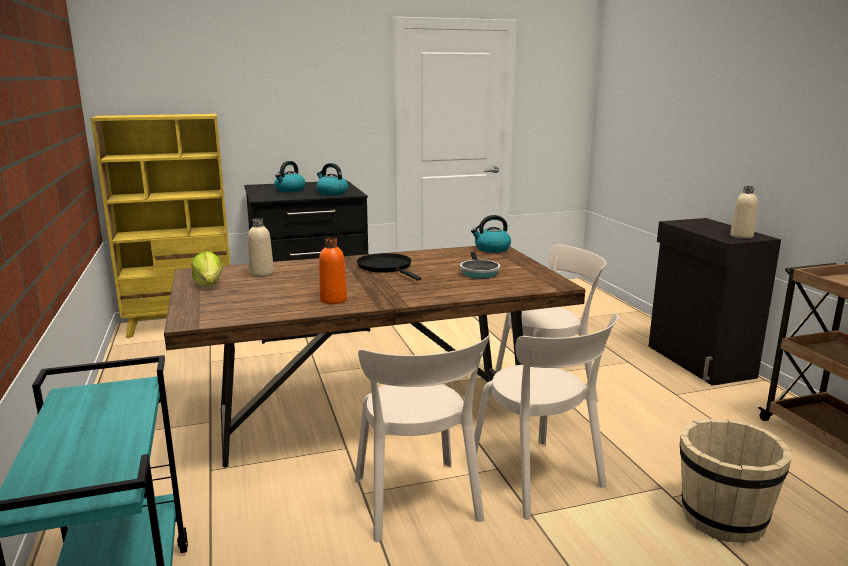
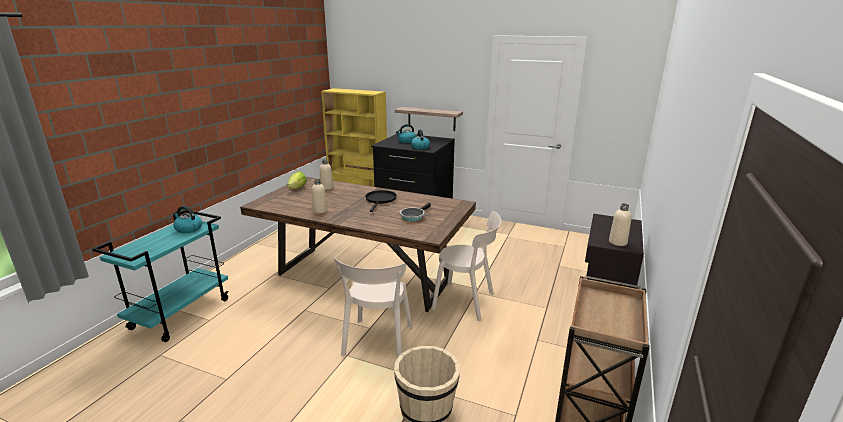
camera: 40 degrees right, 5 degrees up
orange bottle [319,238,347,304] -> beige bottle [312,179,327,214]
beige chair [355,335,490,542] -> none
kettle [471,215,511,253] -> kettle moved to [173,206,202,233]
none -> shelf [395,107,463,131]

